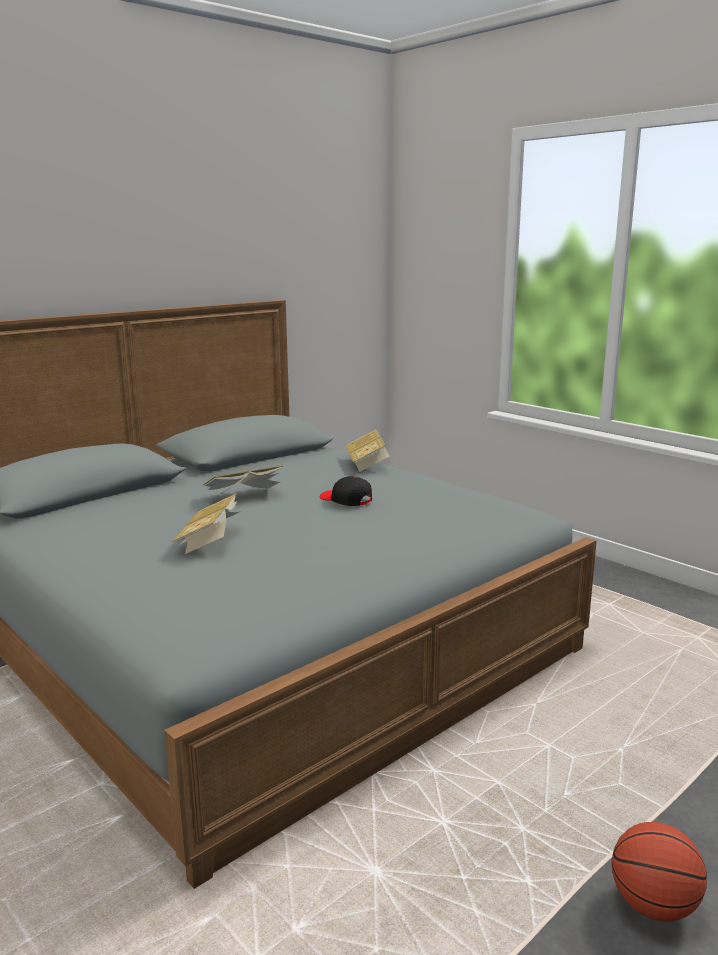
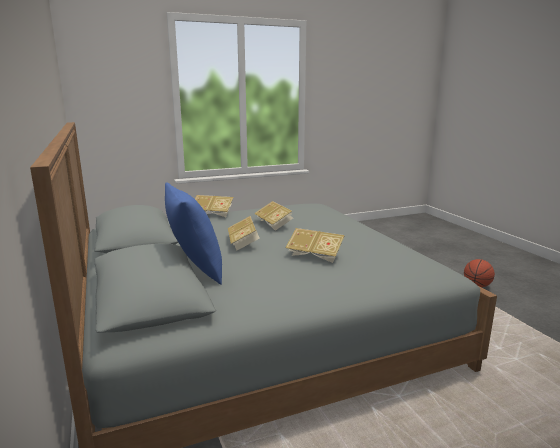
camera: 70 degrees left, 0 degrees up
black cap [320,476,372,506] -> book [254,201,293,231]
none -> blue pillow [165,182,222,285]

